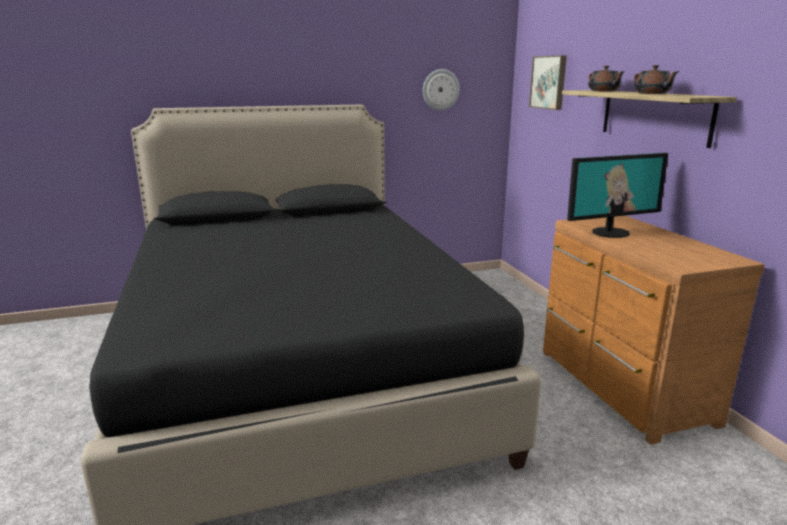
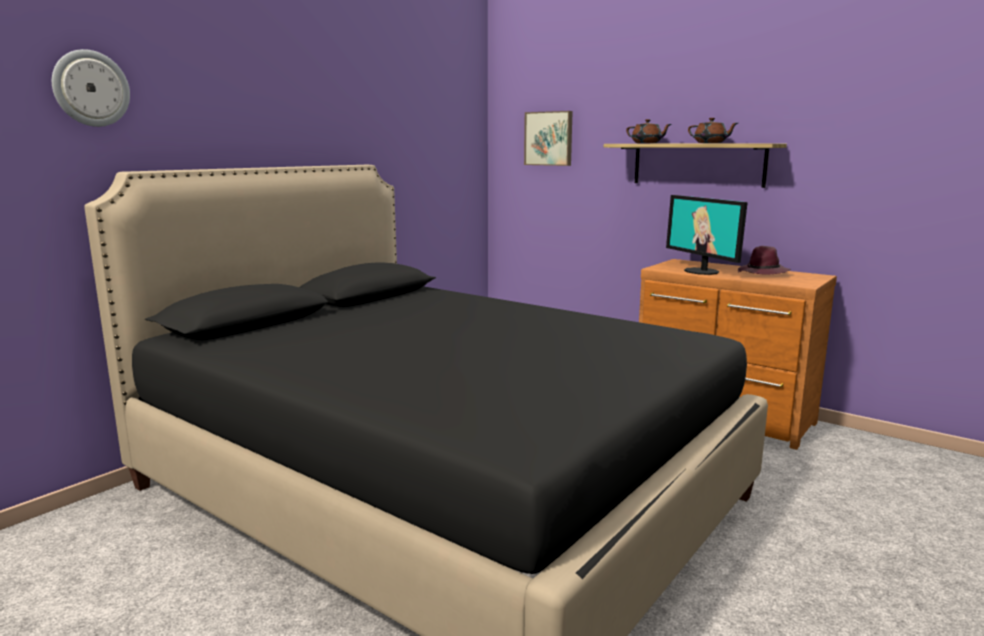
camera: 35 degrees left, 5 degrees down
wall clock [423,69,459,110] -> wall clock moved to [52,49,130,127]
monitor [567,153,668,238] -> monitor turned 120 degrees clockwise [666,195,748,275]
none -> purple hat [738,246,791,275]

